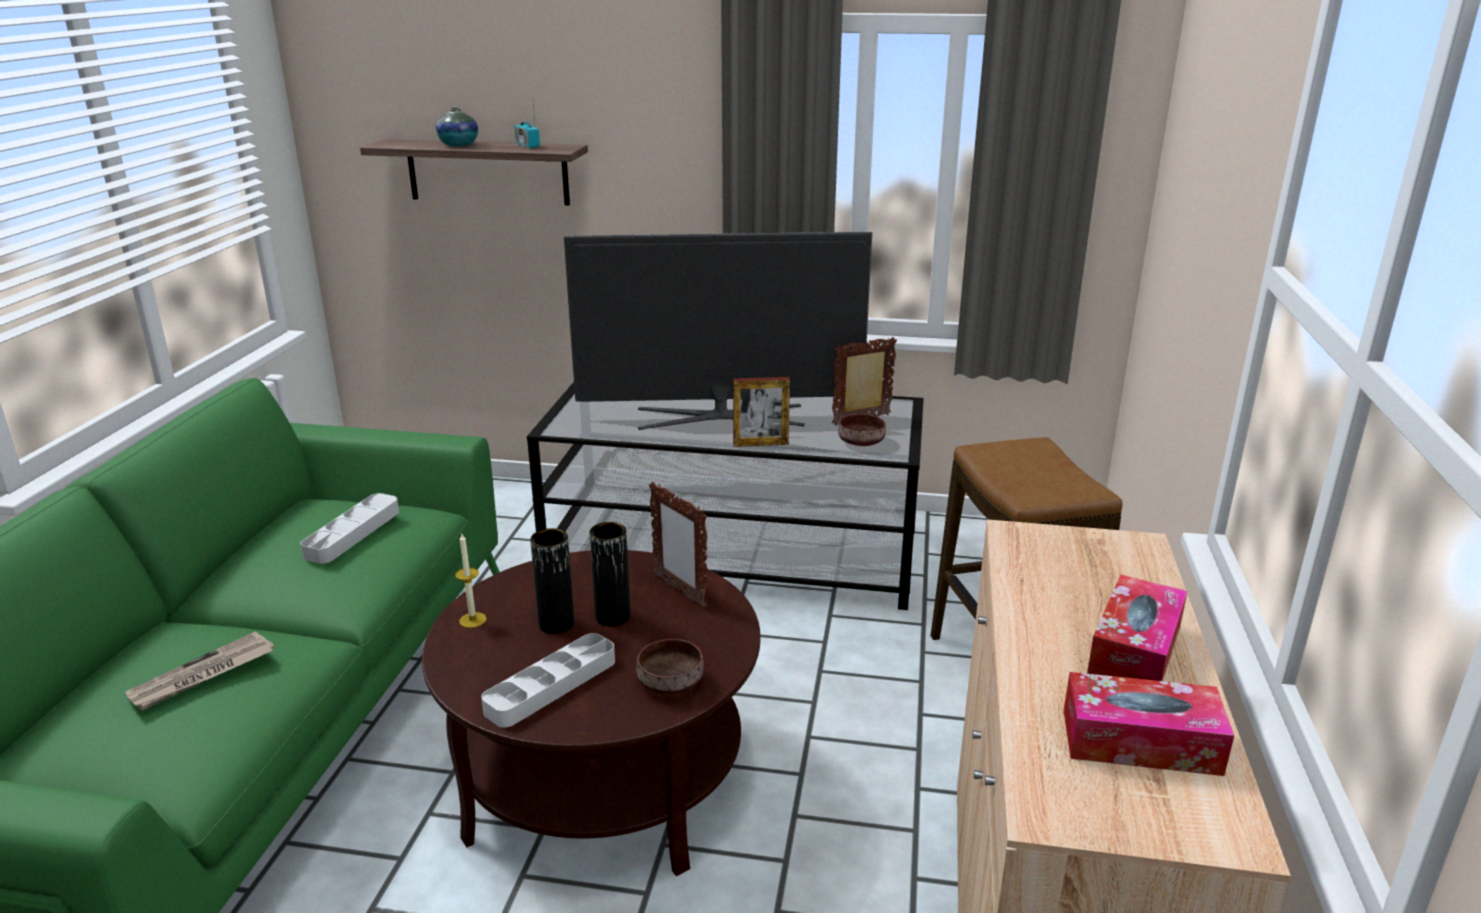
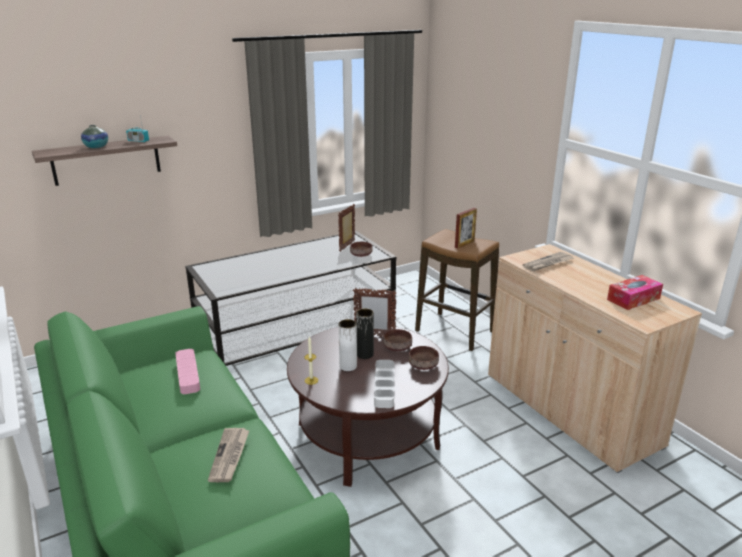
camera: 40 degrees left, 0 degrees up
grey tray [301,493,399,564] -> pink tray [175,349,200,394]
black vase [530,528,574,634] -> white vase [338,319,357,371]
television [564,232,872,430] -> none
picture frame [733,377,790,447] -> picture frame moved to [455,208,477,249]
tissue box [1087,575,1188,681] -> none
none -> brown bowl [383,329,412,351]
none -> newspaper [523,252,574,271]

